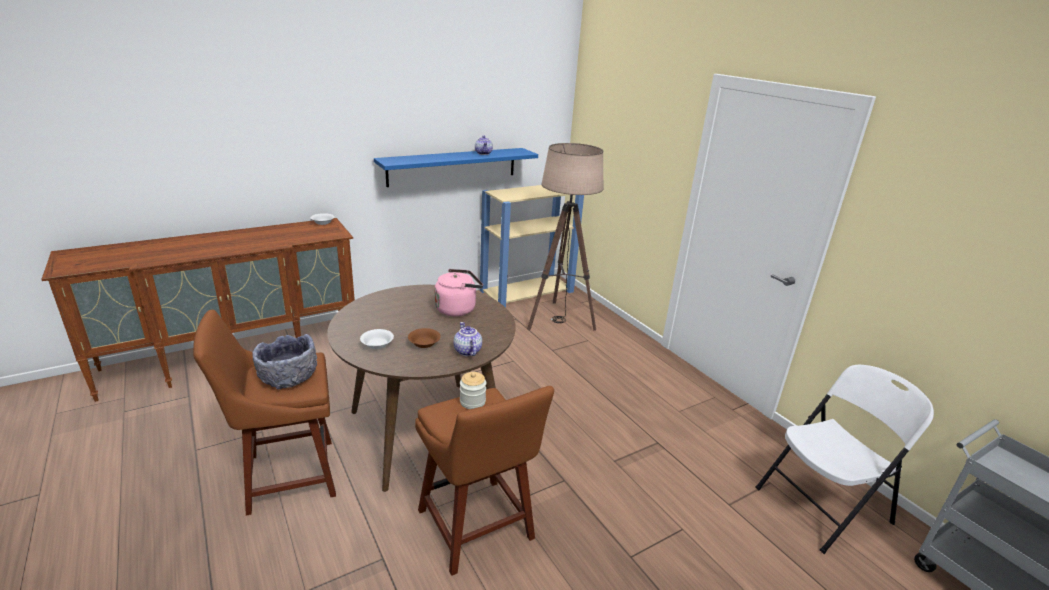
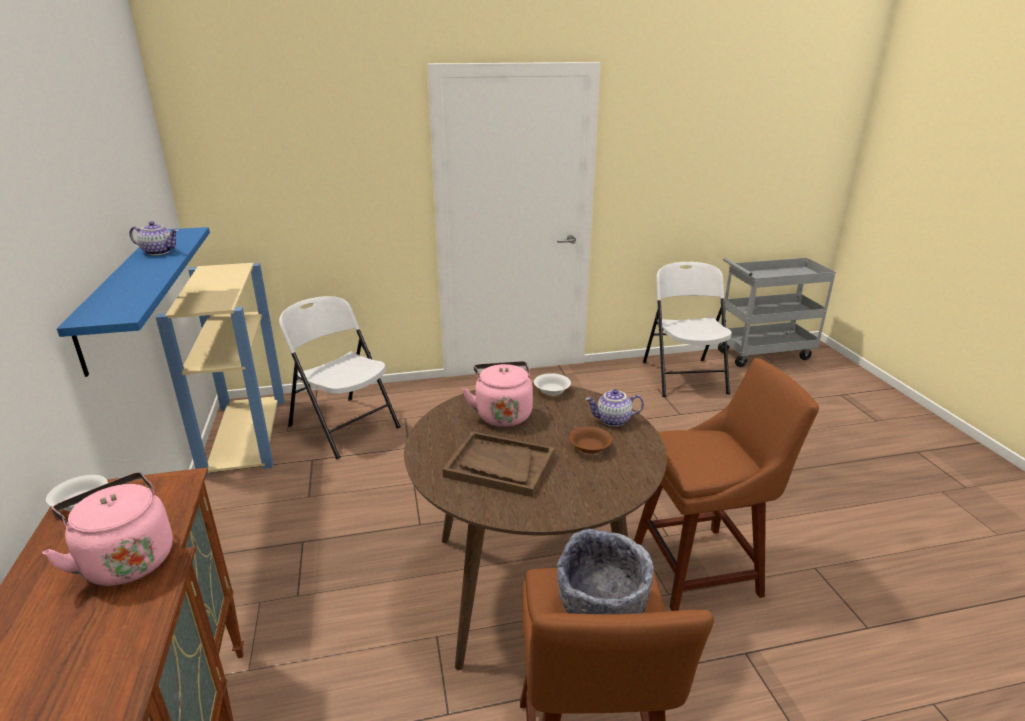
camera: 70 degrees left, 0 degrees up
white bowl [360,329,394,349] -> white bowl moved to [534,373,571,395]
jar [460,372,486,409] -> none
floor lamp [527,143,604,331] -> white chair [279,296,401,459]
none -> pink kettle [42,472,173,586]
none -> brown tray [443,431,555,497]

